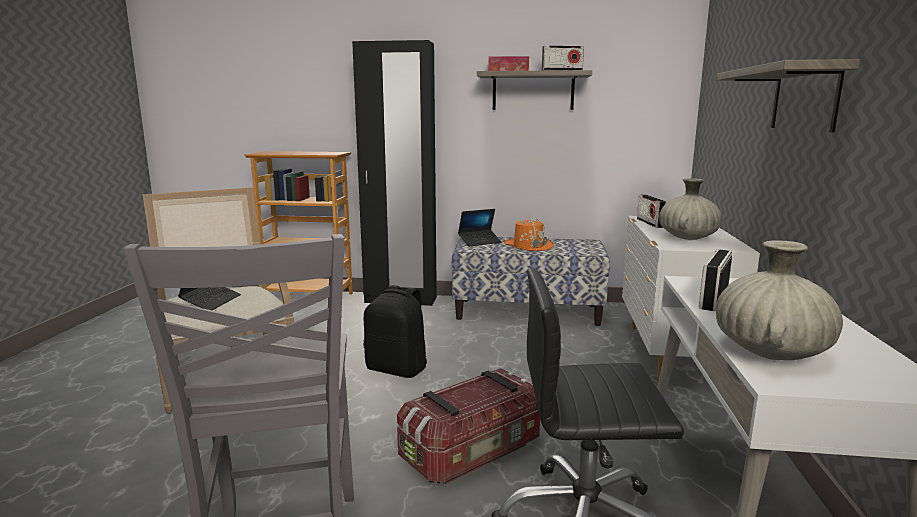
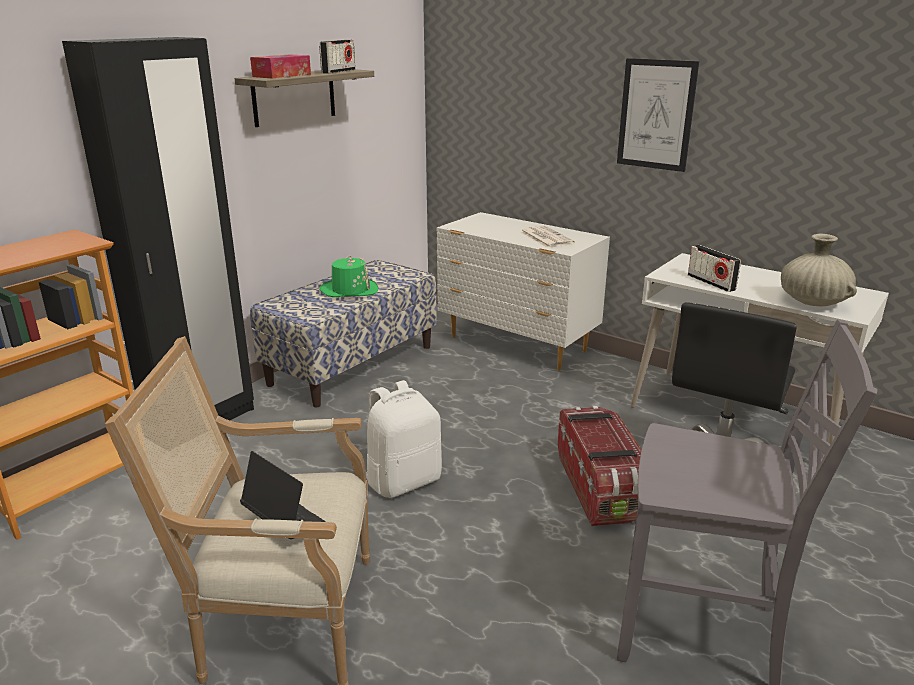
camera: 60 degrees left, 10 degrees up
black backpack [364,285,427,378] -> white backpack [366,380,442,498]
laptop [458,209,502,246] -> none
orange hat [504,218,554,251] -> green hat [320,256,379,297]
radio [637,194,667,228] -> none
beige vase [659,179,722,240] -> newspaper [520,226,575,248]
shelf [717,59,860,132] -> picture [617,58,699,172]

